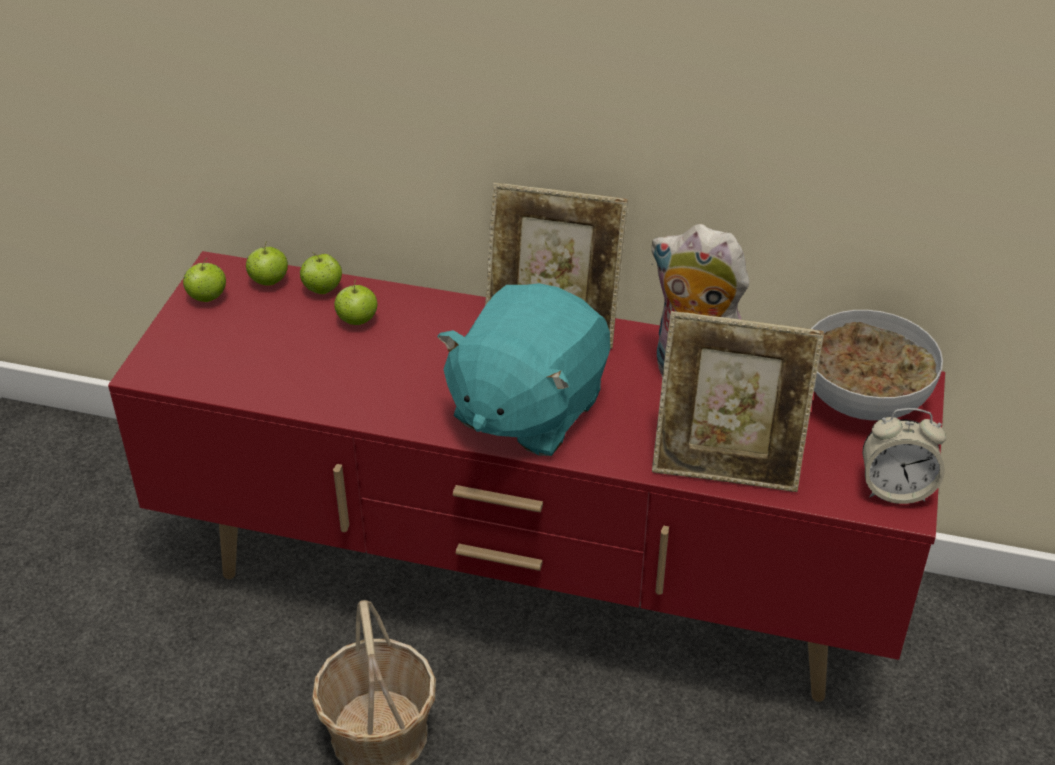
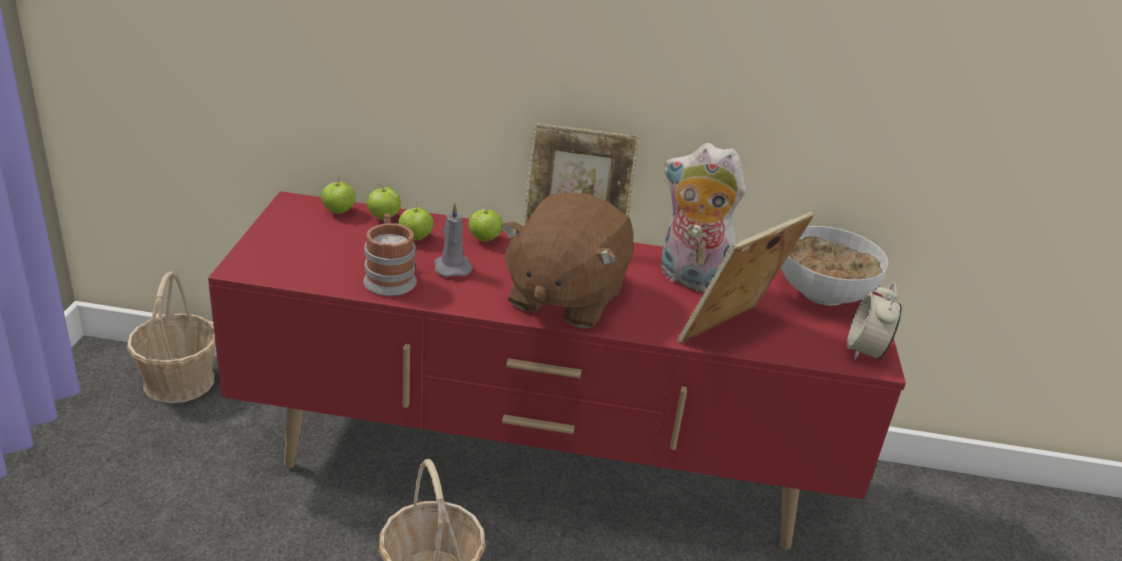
camera: 10 degrees left, 10 degrees down
apple [183,258,226,302] -> apple moved to [468,204,503,242]
turquoise plush toy [437,283,610,456] -> brown plush toy [501,193,634,328]
picture frame [652,311,824,492] -> picture frame turned 135 degrees clockwise [677,211,814,343]
alarm clock [862,408,946,504] -> alarm clock turned 105 degrees clockwise [847,282,901,360]
none -> basket [127,271,216,403]
none -> mug [363,214,417,296]
none -> grey candle [434,203,473,277]

